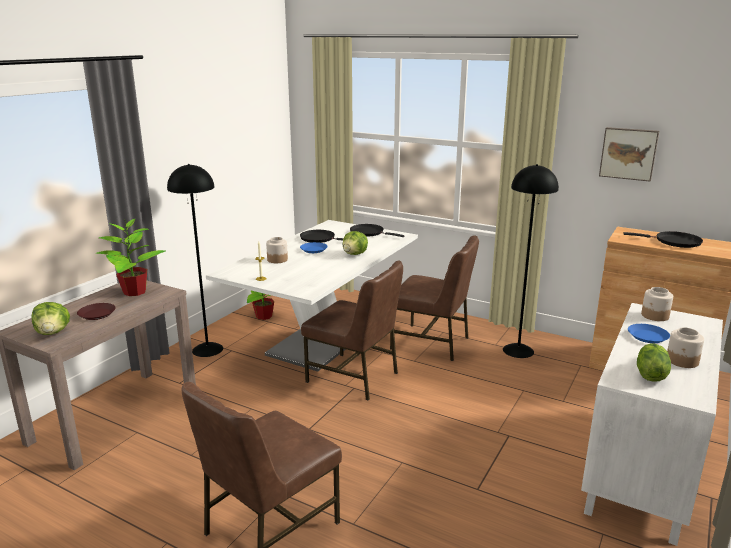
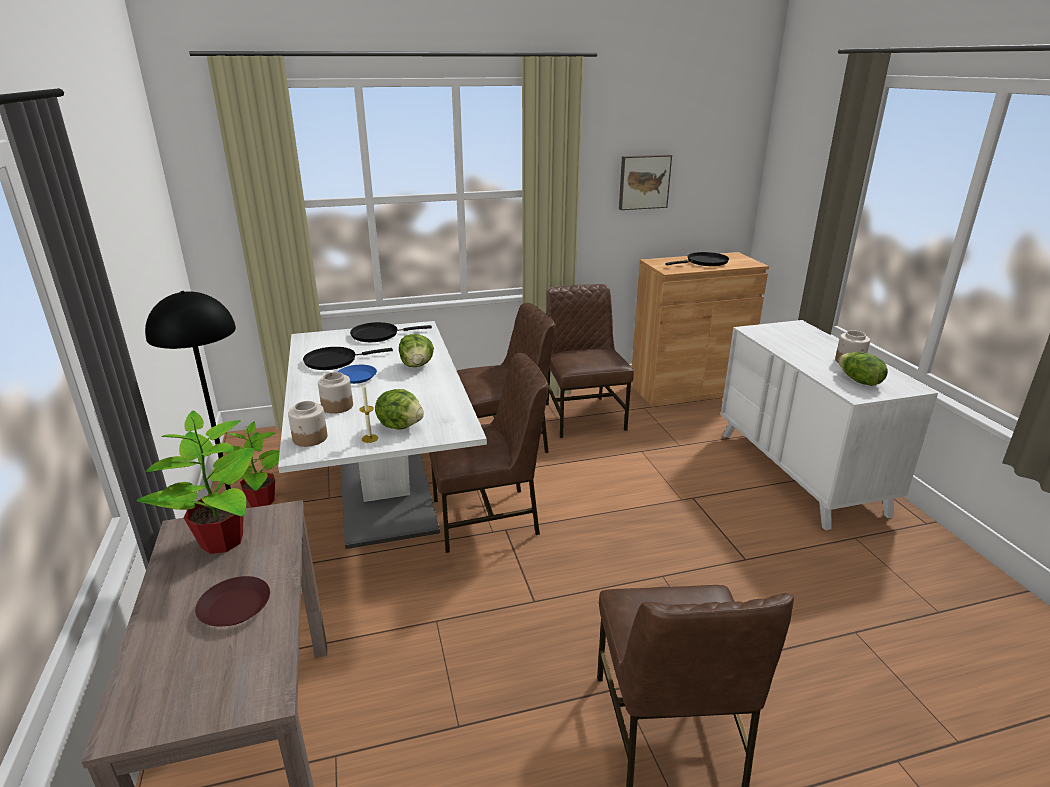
camera: 45 degrees left, 5 degrees up
lettuce [31,302,70,335] -> lettuce moved to [375,389,424,429]
black floor lamp [503,164,559,358] -> brown chair [546,284,634,438]
blue plate [628,324,670,343] -> none
jar [641,287,673,321] -> jar moved to [288,401,327,447]

